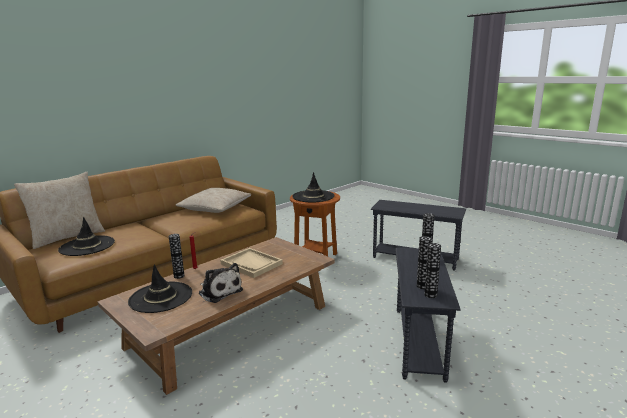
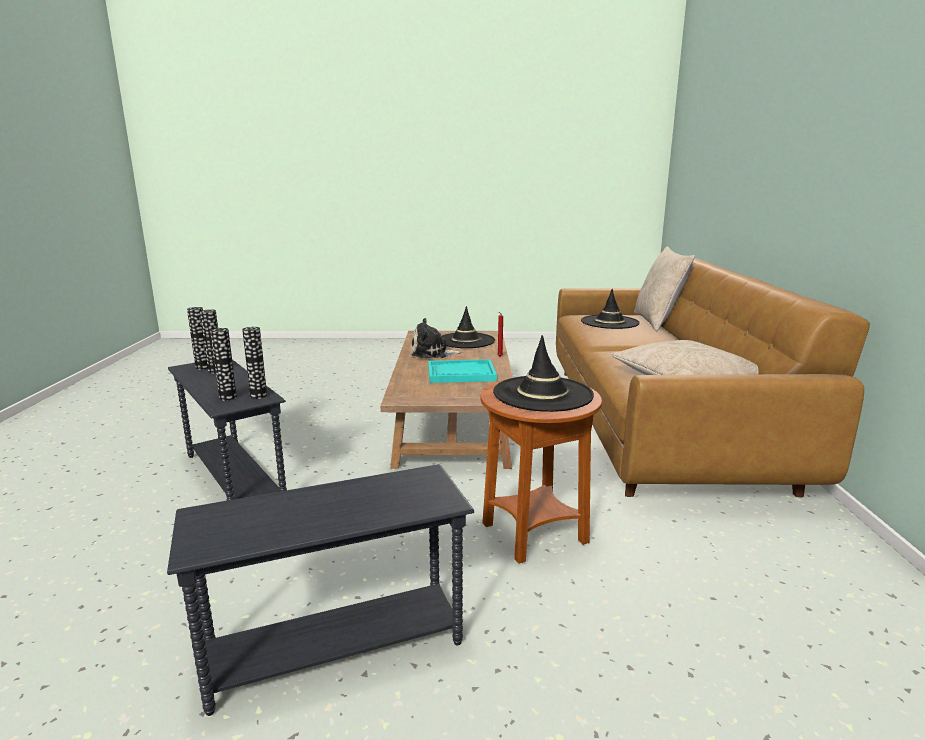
camera: 135 degrees right, 0 degrees up
vase [169,234,184,279] -> vase moved to [242,327,267,399]
beige tray [220,248,283,278] -> turquoise tray [428,359,497,383]

